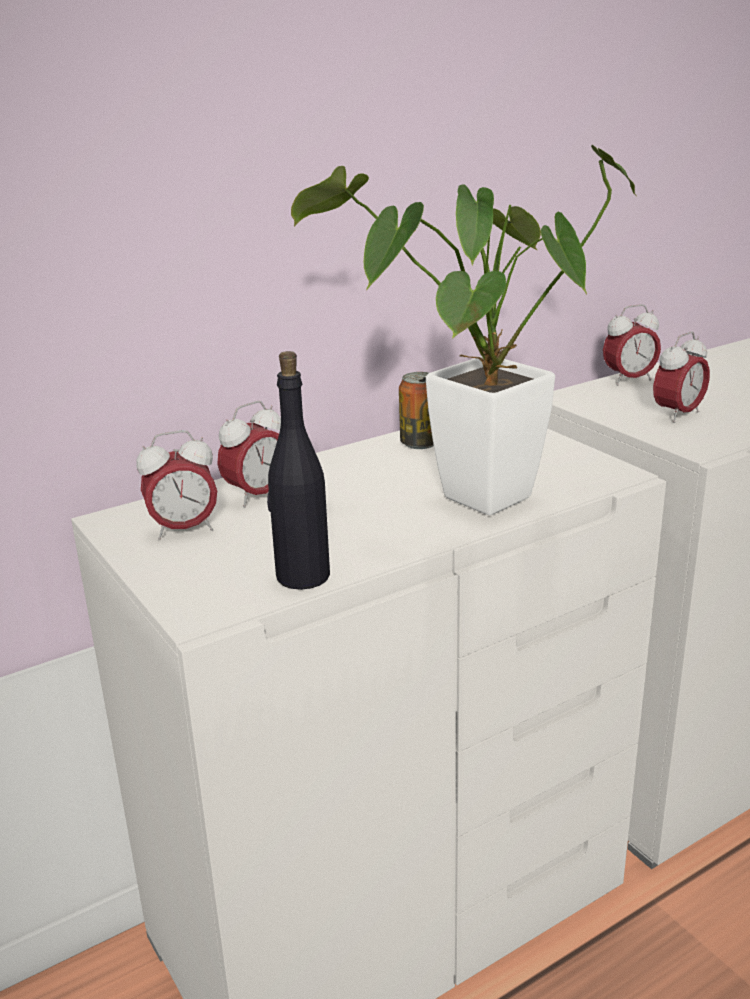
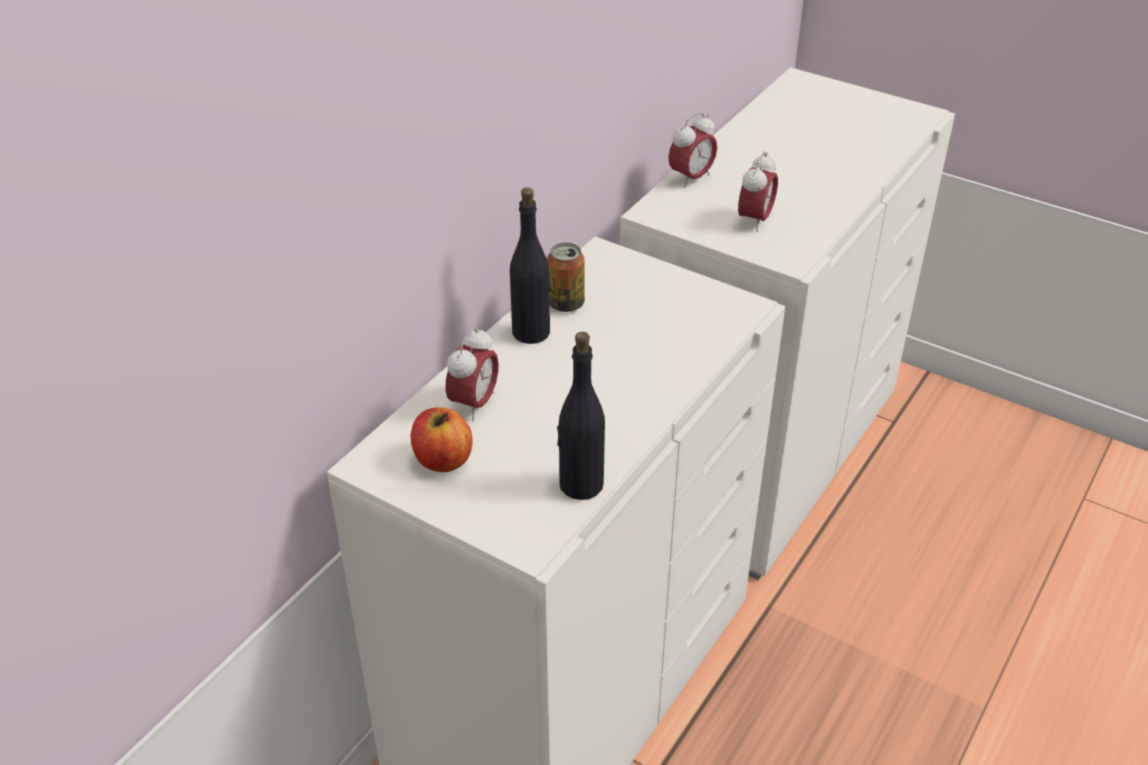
camera: 25 degrees left, 15 degrees up
alarm clock [136,430,217,540] -> apple [411,407,473,472]
potted plant [291,145,636,515] -> none
none -> black bottle [510,187,551,344]

